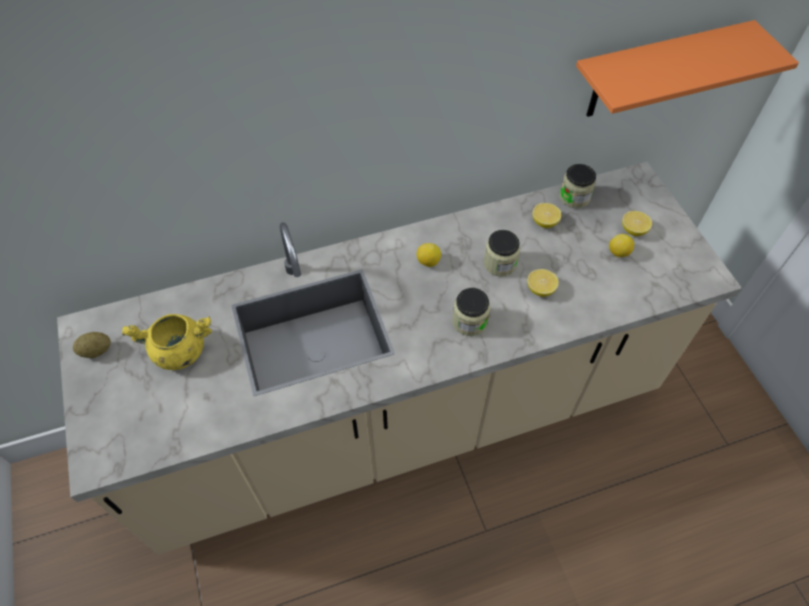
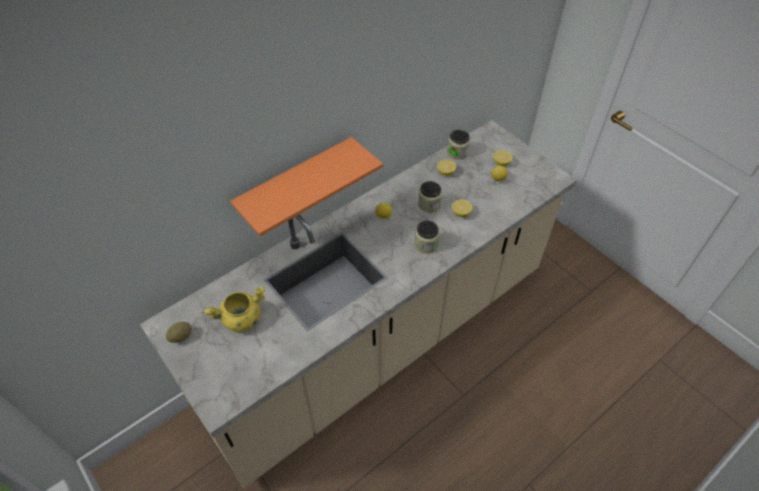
camera: 20 degrees left, 5 degrees down
orange shelf [576,20,799,117] -> orange shelf moved to [230,137,383,236]

